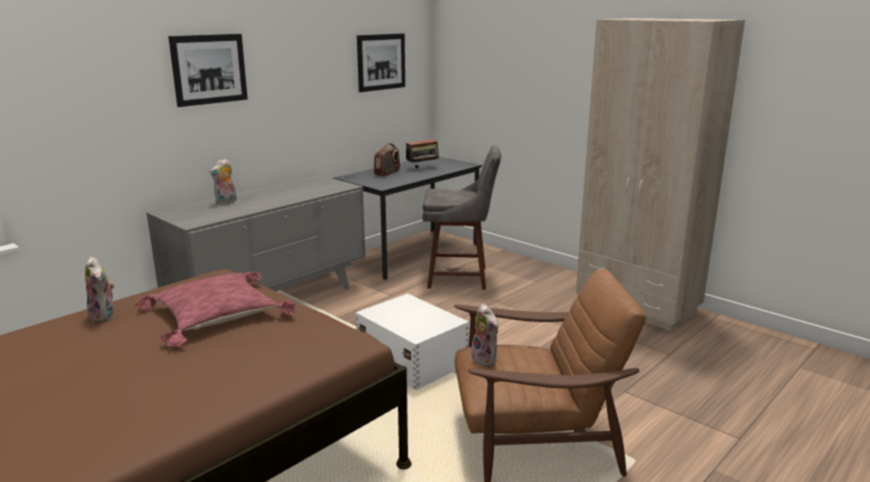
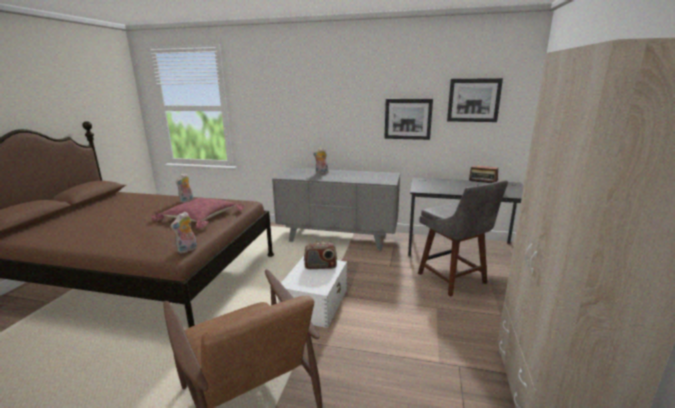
camera: 60 degrees right, 0 degrees up
picture [168,34,248,107] -> picture moved to [384,99,433,140]
radio [374,143,400,176] -> radio moved to [304,241,337,269]
plush toy [471,303,498,367] -> plush toy moved to [170,212,197,254]

